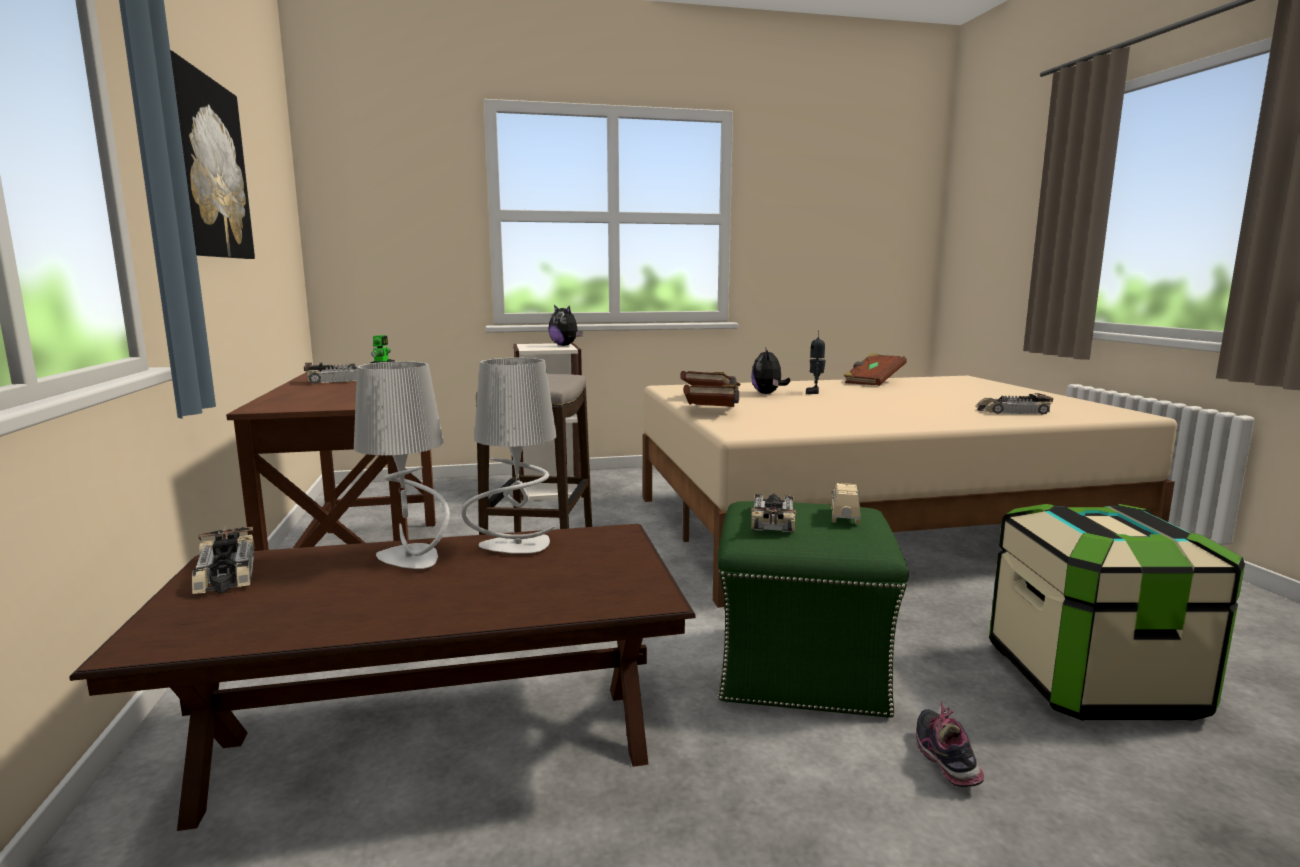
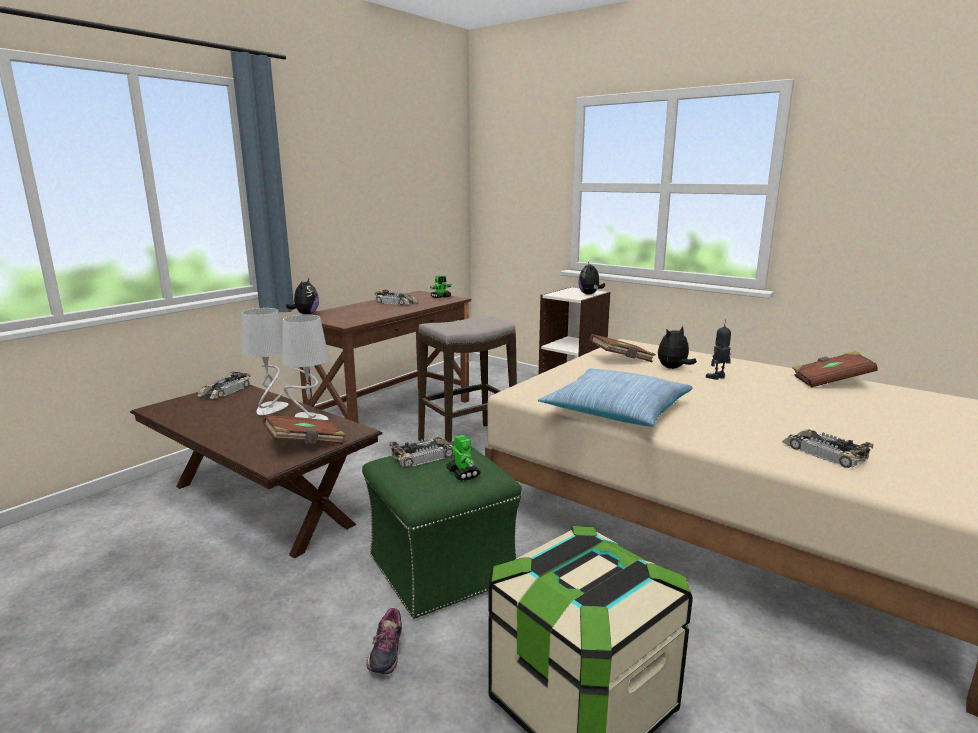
camera: 50 degrees right, 5 degrees up
picture [170,50,255,259] -> none
brown book [683,384,739,407] -> brown book moved to [262,415,346,445]
beige toy car [831,483,860,524] -> toy robot [446,435,481,481]
shoe [916,702,984,787] -> shoe turned 135 degrees clockwise [366,608,402,674]
none -> plush toy [286,279,319,315]
none -> pillow [538,368,693,427]

